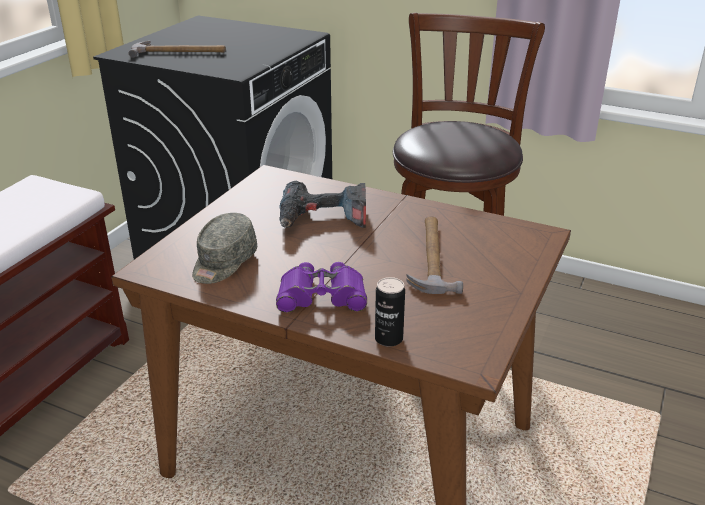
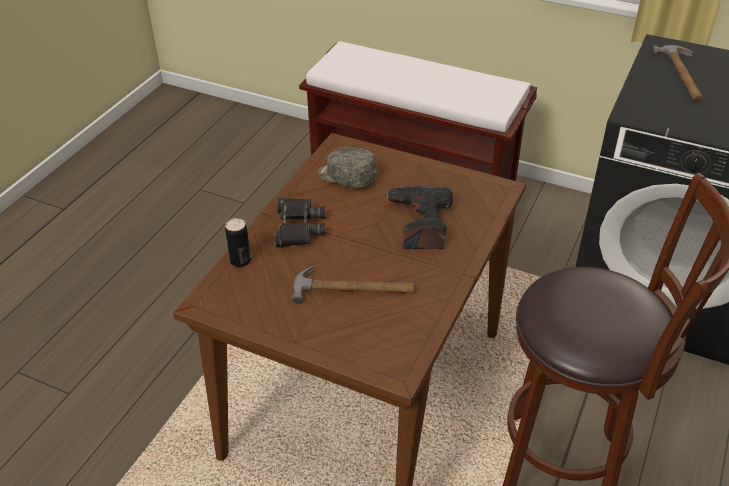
camera: 90 degrees right, 10 degrees up
purple binoculars [276,262,367,313] -> black binoculars [275,198,325,247]

